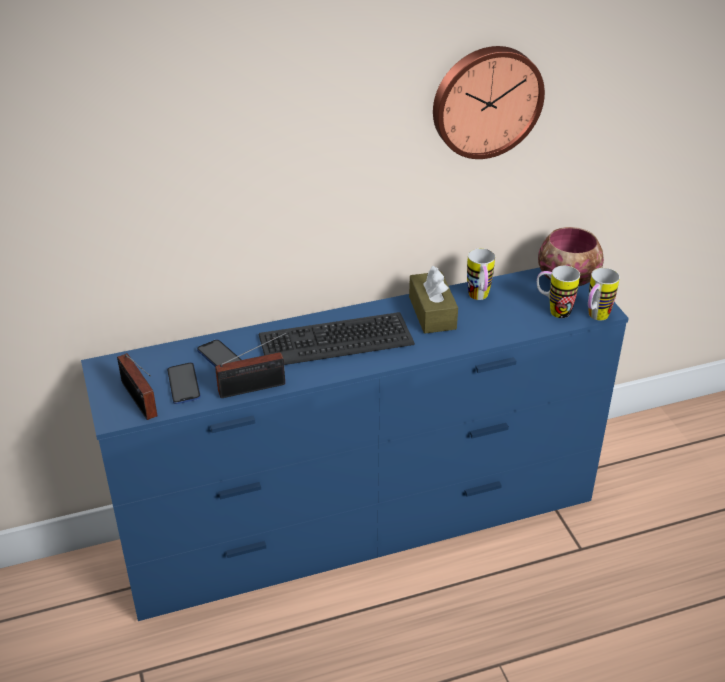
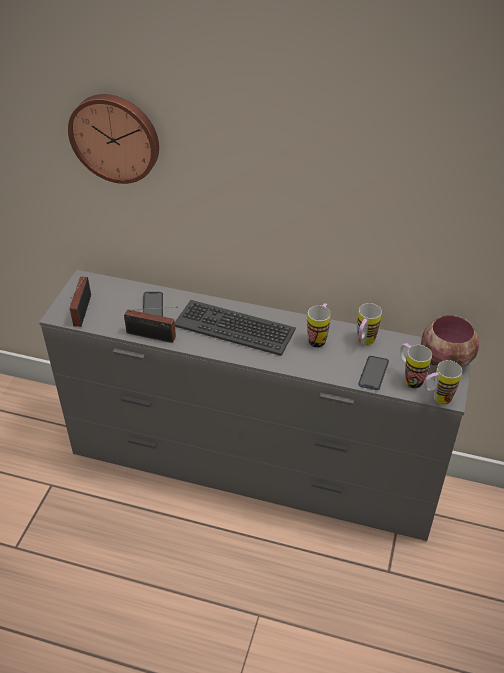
camera: 35 degrees right, 5 degrees up
blue dresser [81,267,629,621] -> grey dresser [39,270,471,541]
phone [167,362,201,404] -> phone moved to [358,356,389,390]
brown tissue box [409,266,458,334] -> mug [307,303,331,348]
wall clock [433,46,545,159] -> wall clock moved to [68,94,159,184]

